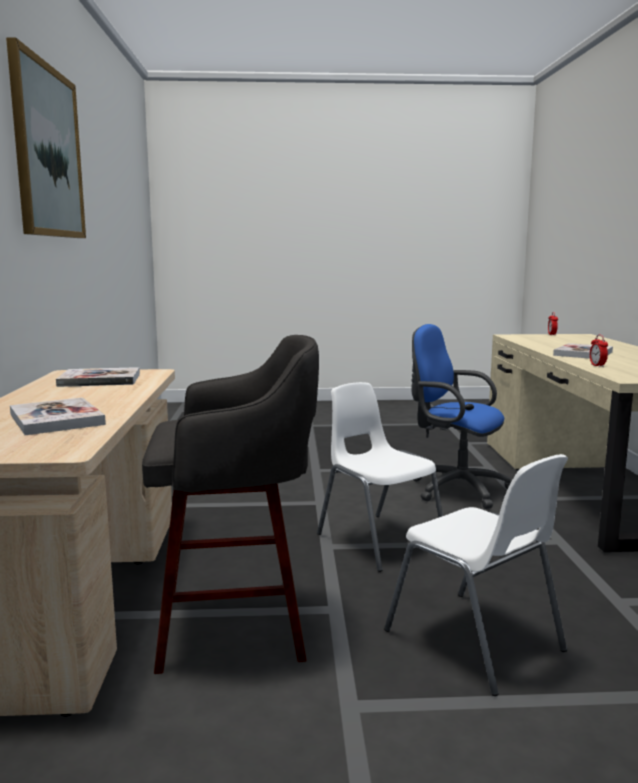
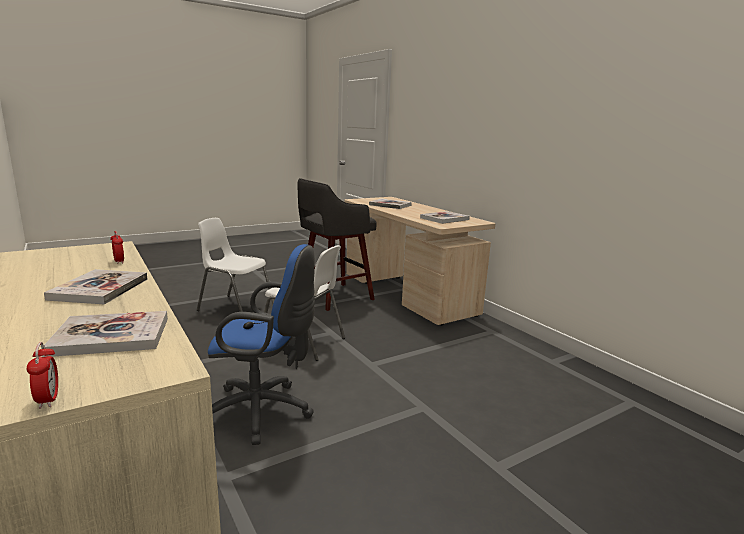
camera: 150 degrees right, 5 degrees up
picture [6,37,86,238] -> none
none -> book [44,311,168,357]

